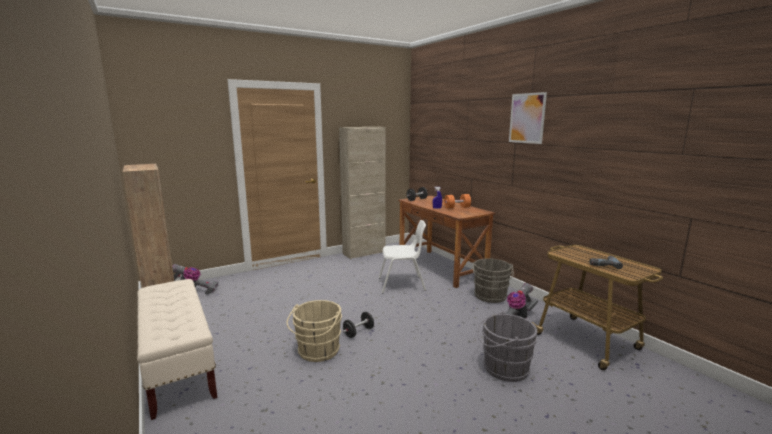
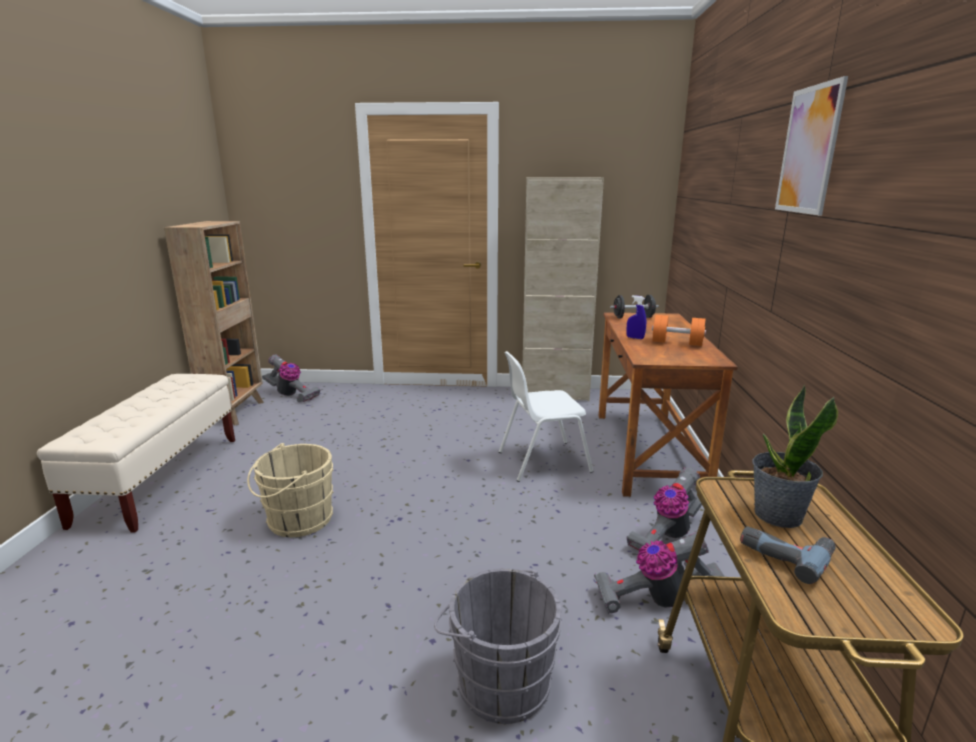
camera: 35 degrees right, 5 degrees up
black dumbbell [343,312,374,338] -> none
white chair [379,220,426,293] -> white chair turned 135 degrees clockwise [499,351,593,482]
grey bucket [473,259,514,303] -> vacuum cleaner [626,467,702,550]
none -> potted plant [752,385,839,528]

